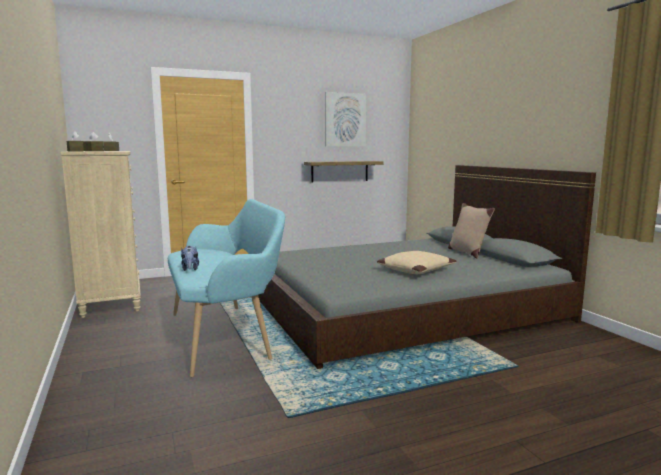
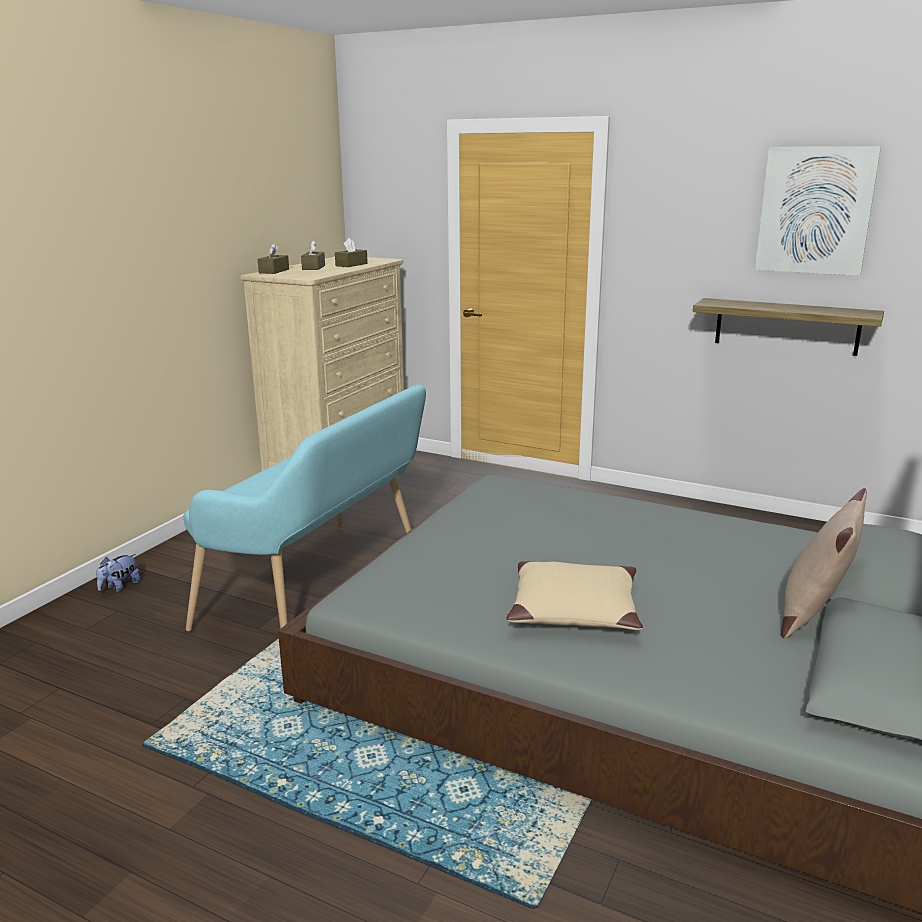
camera: 50 degrees right, 10 degrees up
plush toy [181,246,199,271] -> plush toy moved to [96,554,140,592]

